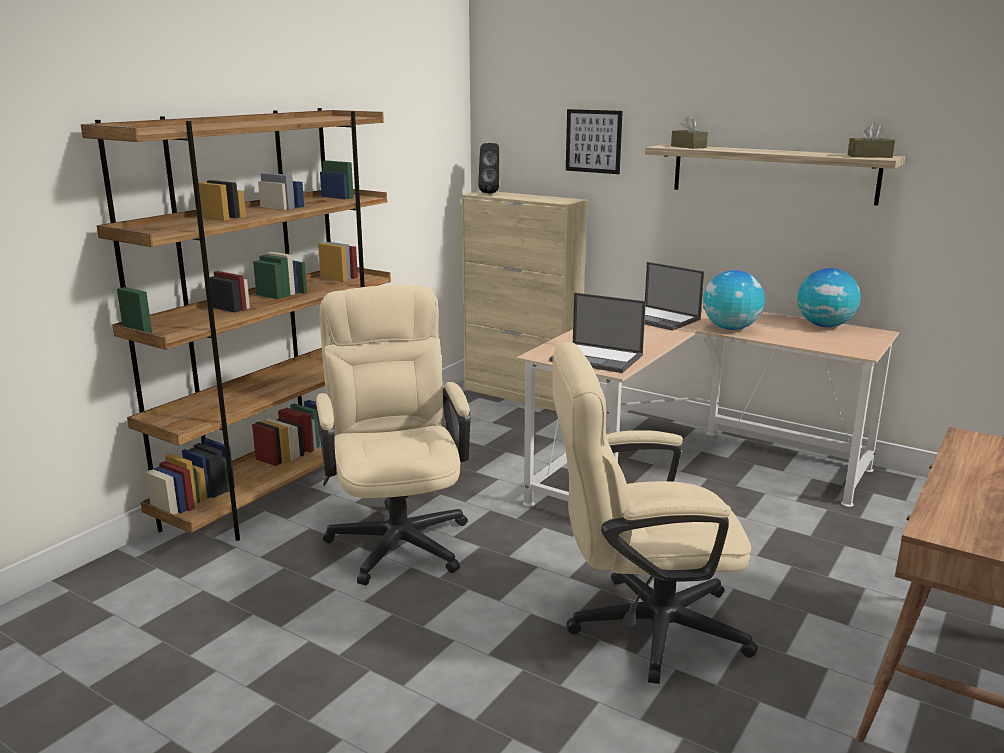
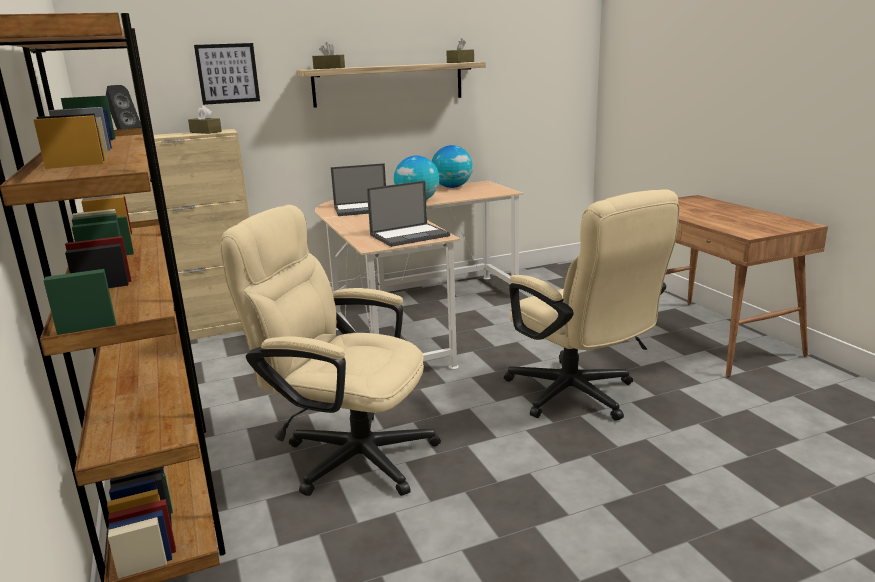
camera: 55 degrees left, 0 degrees up
beige office chair [552,342,758,684] -> beige office chair turned 60 degrees counterclockwise [504,189,680,421]
none -> brown tissue box [188,106,222,134]

